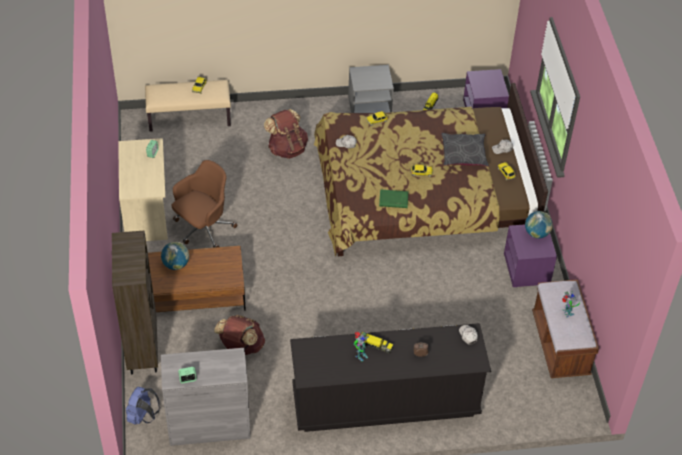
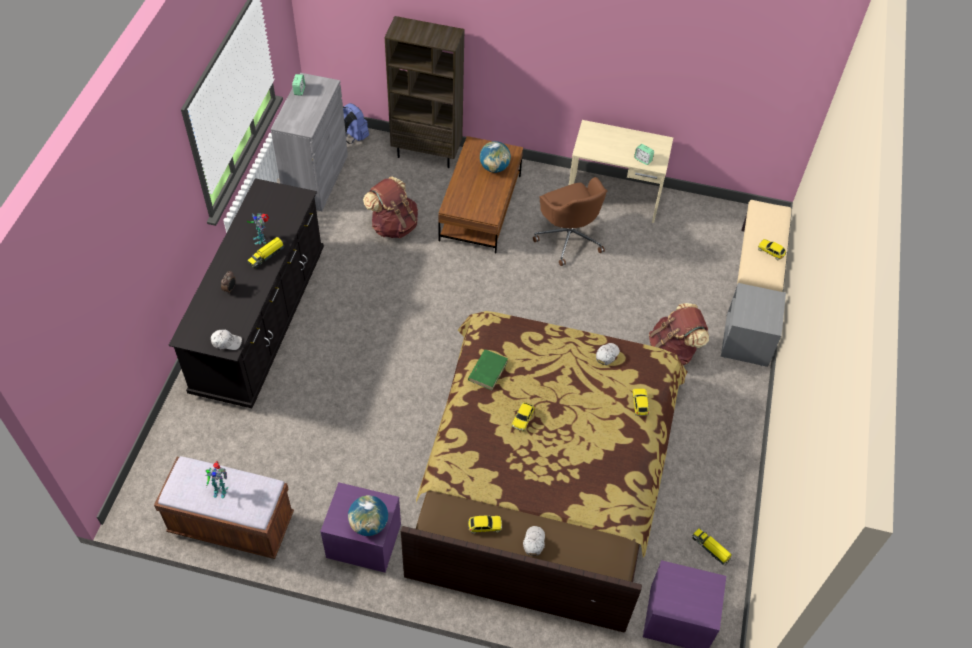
camera: 110 degrees right, 5 degrees up
grey nightstand [348,65,394,113] -> grey nightstand moved to [721,283,786,367]
grey pillow [441,133,489,167] -> none

